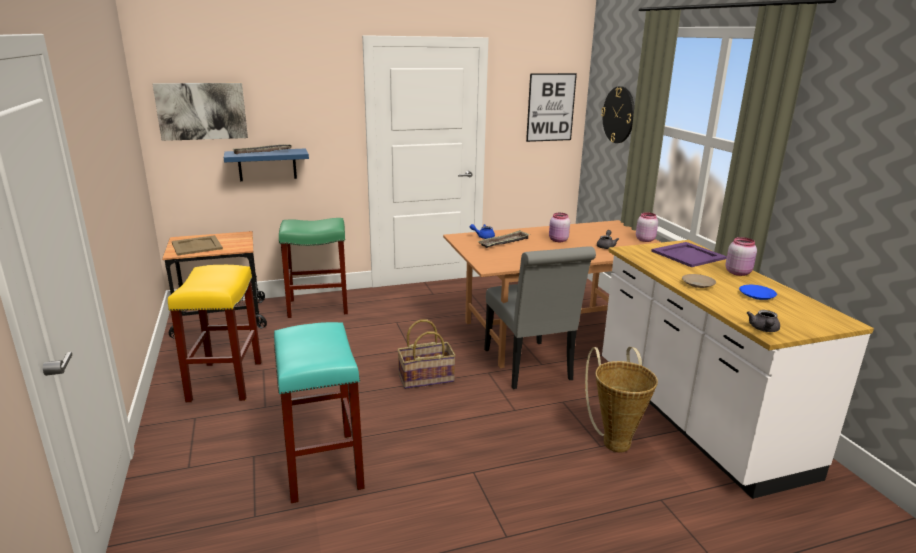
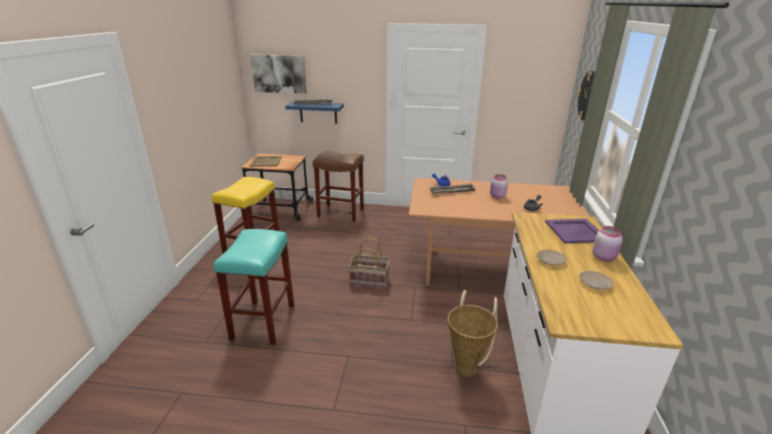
camera: 25 degrees right, 5 degrees up
green stool [279,218,348,318] -> brown stool [313,151,364,222]
grey chair [484,246,596,389] -> none
picture [526,73,577,142] -> none
pink jar [636,212,658,242] -> none
blue plate [739,285,777,300] -> beige plate [579,271,613,290]
grey teapot [747,310,780,332] -> none

